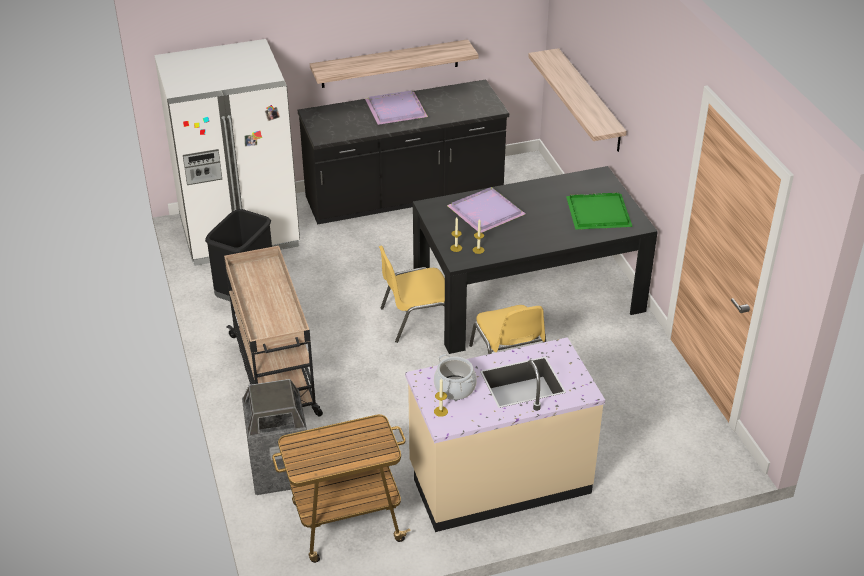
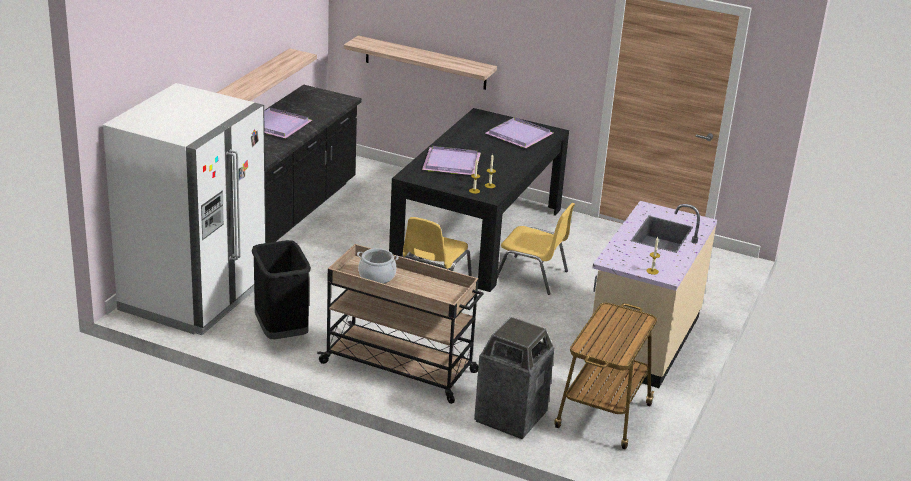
camera: 50 degrees left, 10 degrees down
cooking pot [434,354,477,400] -> cooking pot moved to [357,248,399,284]
green tray [566,193,633,230] -> purple tray [486,117,553,148]

